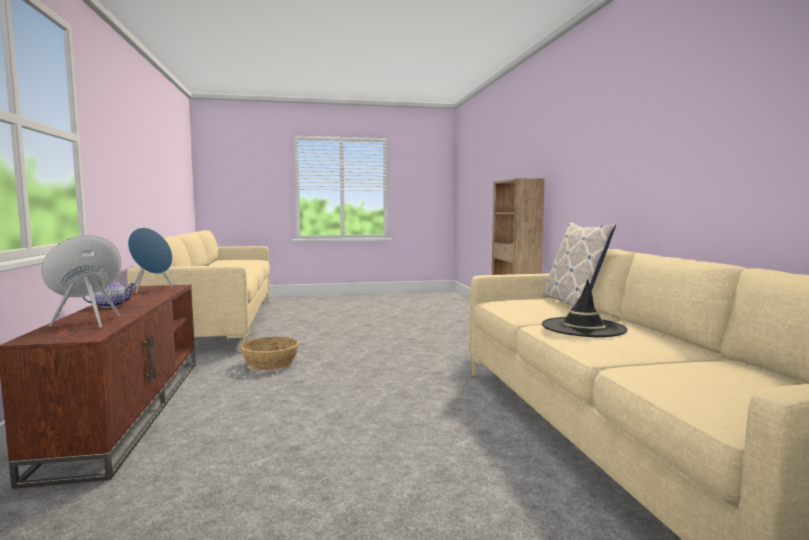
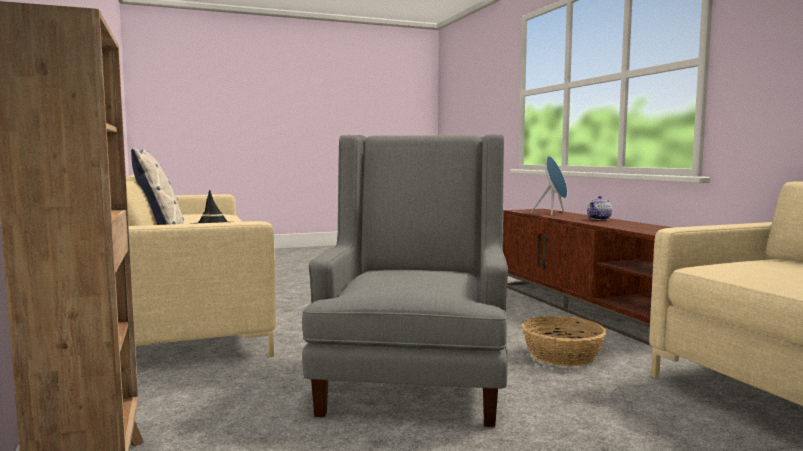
camera: 170 degrees right, 0 degrees up
blue speaker [128,228,173,294] -> none
none -> grey armchair [302,134,508,427]

